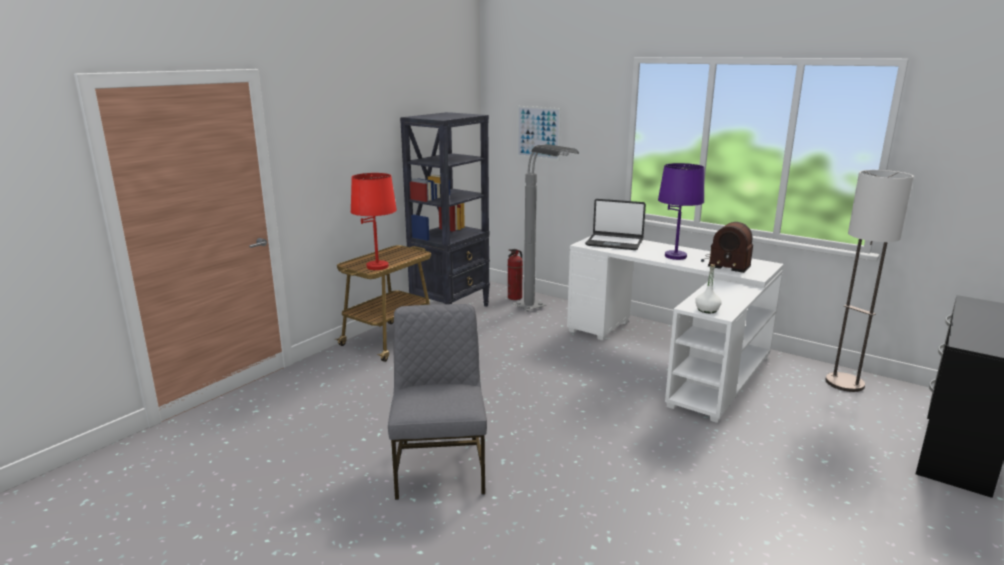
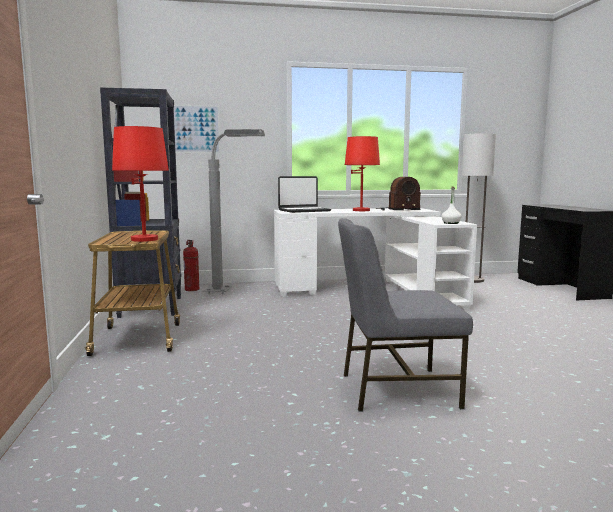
camera: 45 degrees left, 10 degrees down
grey chair [388,304,487,500] -> grey chair turned 45 degrees counterclockwise [338,218,473,412]
purple table lamp [658,163,704,260] -> red table lamp [345,136,380,211]

